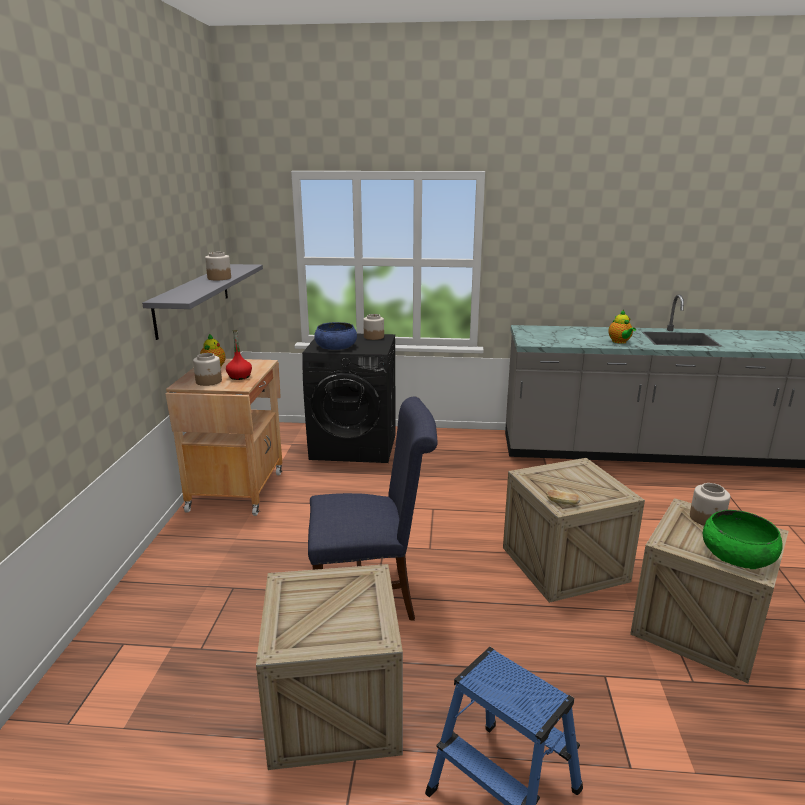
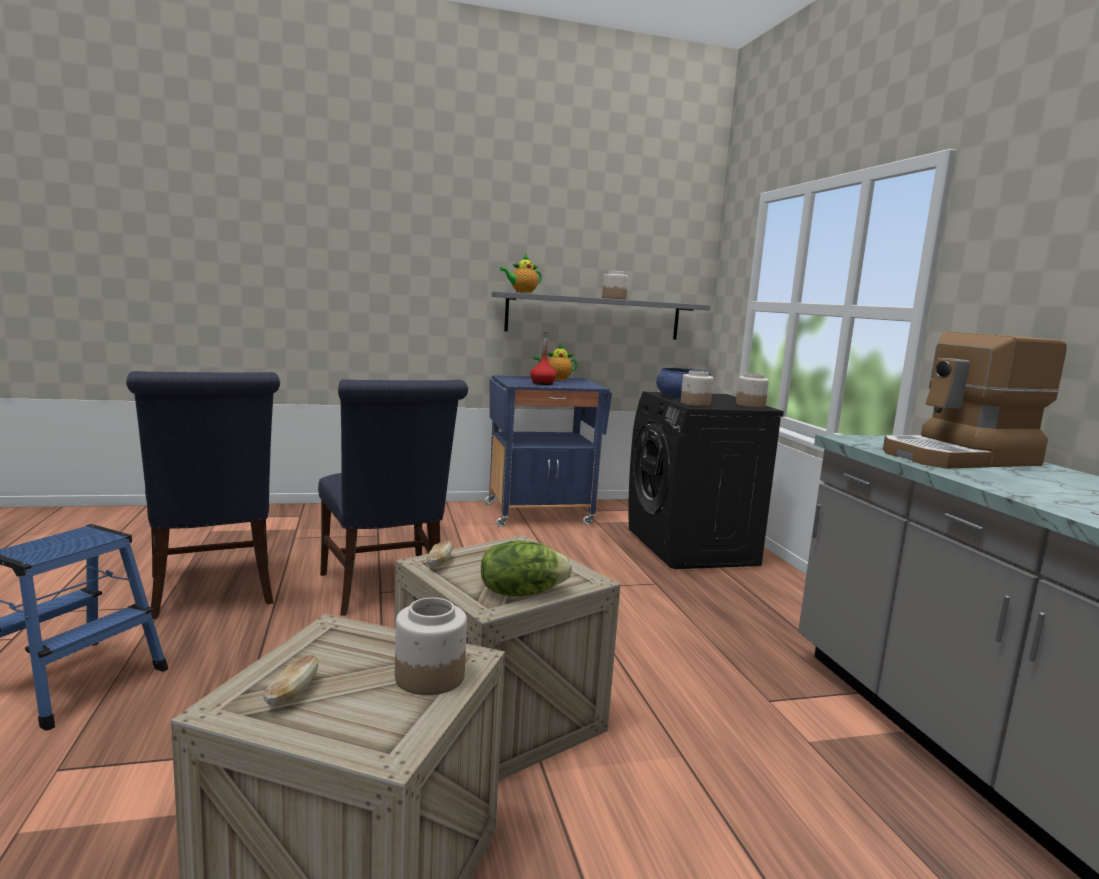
camera: 70 degrees right, 10 degrees down
brown cart [166,359,283,516] -> blue cart [485,375,612,527]
jar [193,353,222,386] -> jar moved to [680,370,714,407]
crate [256,564,403,770] -> blue chair [126,371,280,619]
teapot [608,310,636,344] -> teapot moved to [500,254,542,293]
green bowl [703,510,783,569] -> bread [263,655,318,706]
none -> lettuce [481,540,572,597]
none -> coffee machine [883,332,1067,468]

